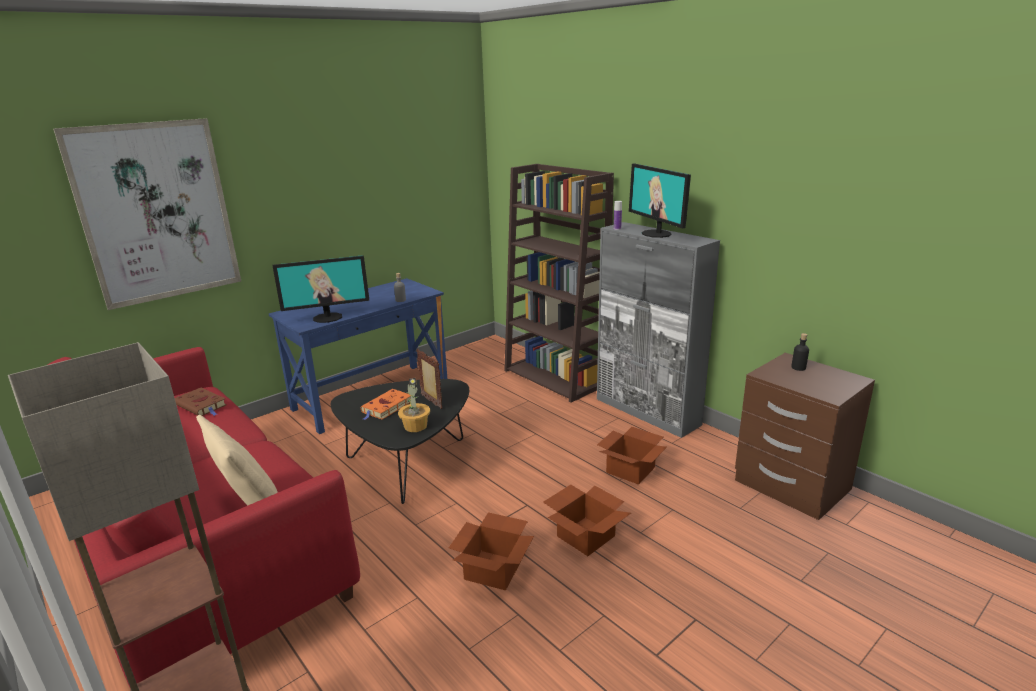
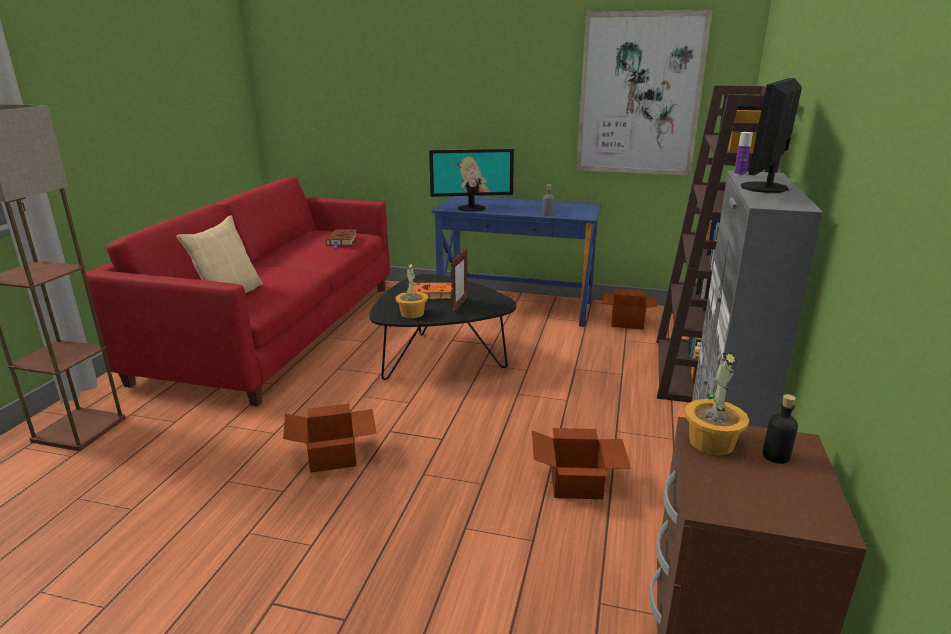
camera: 55 degrees right, 0 degrees up
picture [53,118,241,310] -> picture moved to [576,10,712,176]
monitor [272,255,370,323] -> monitor turned 45 degrees counterclockwise [429,149,514,212]
cardboard box [543,485,631,556] -> cardboard box moved to [603,289,657,330]
none -> potted plant [684,351,749,455]

